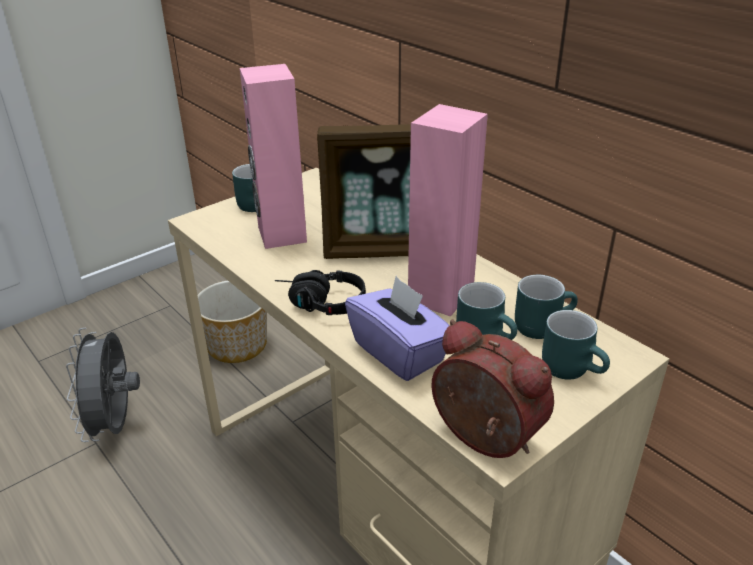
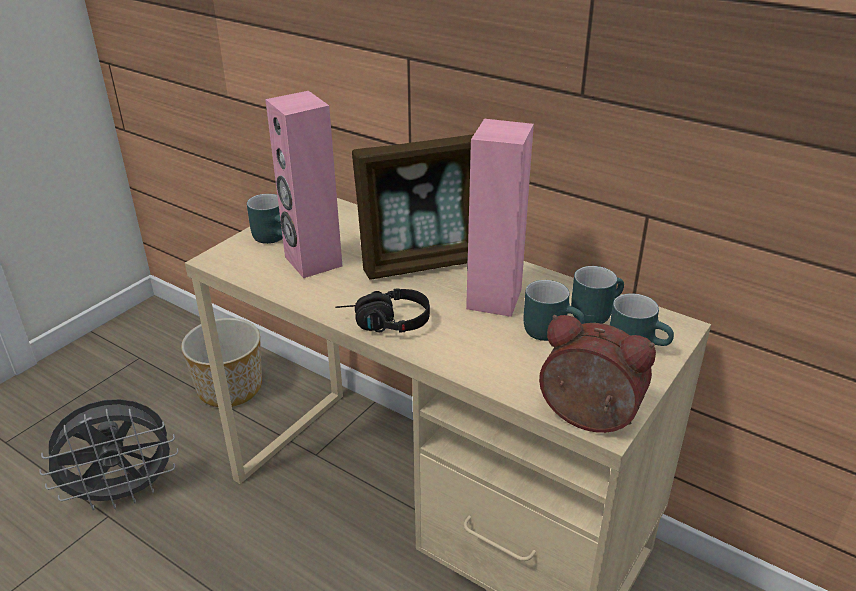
camera: 15 degrees left, 0 degrees up
grey fan [66,328,140,442] -> grey fan turned 90 degrees counterclockwise [39,399,178,511]
purple tissue box [345,276,450,381] -> none

